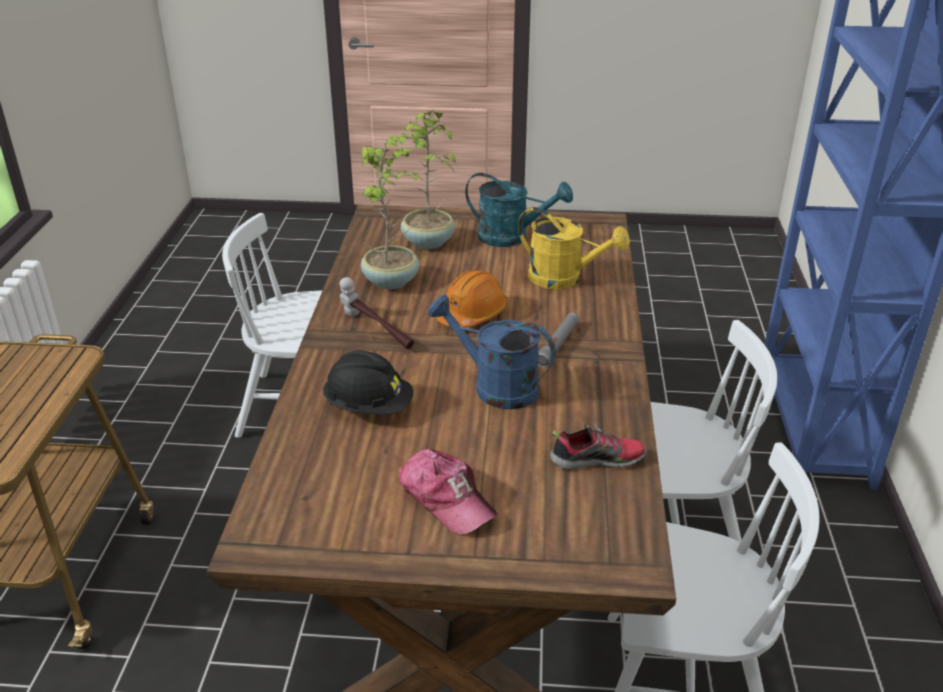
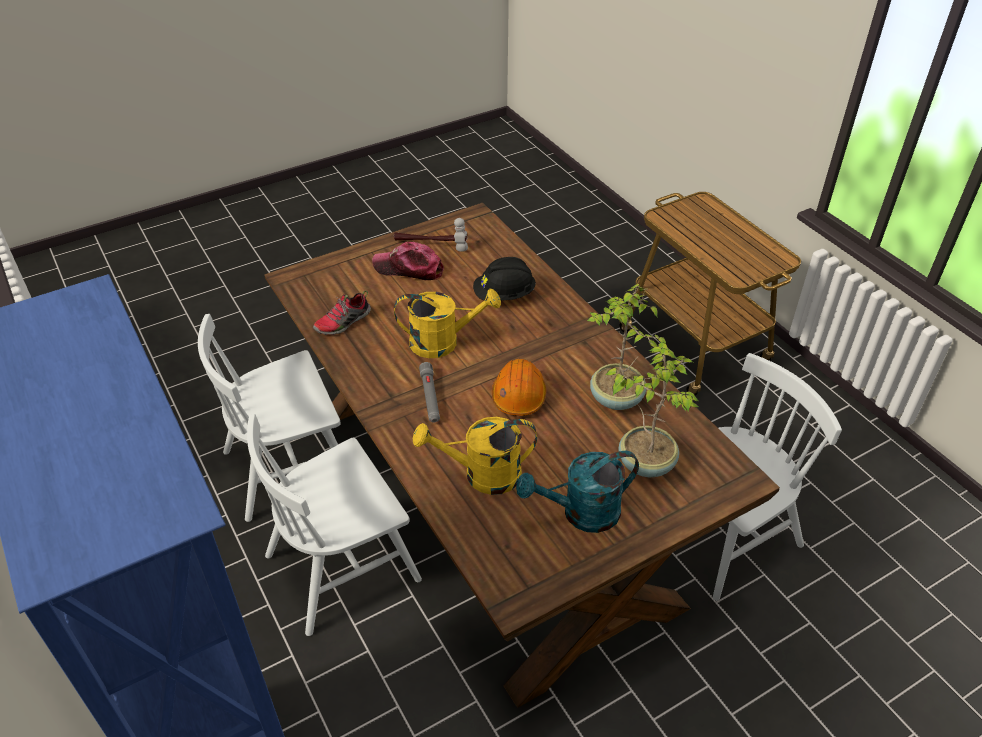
camera: 145 degrees right, 10 degrees up
hammer [339,277,414,349] -> hammer moved to [394,218,468,252]
blue watering can [428,295,555,410] -> yellow watering can [394,289,501,358]

